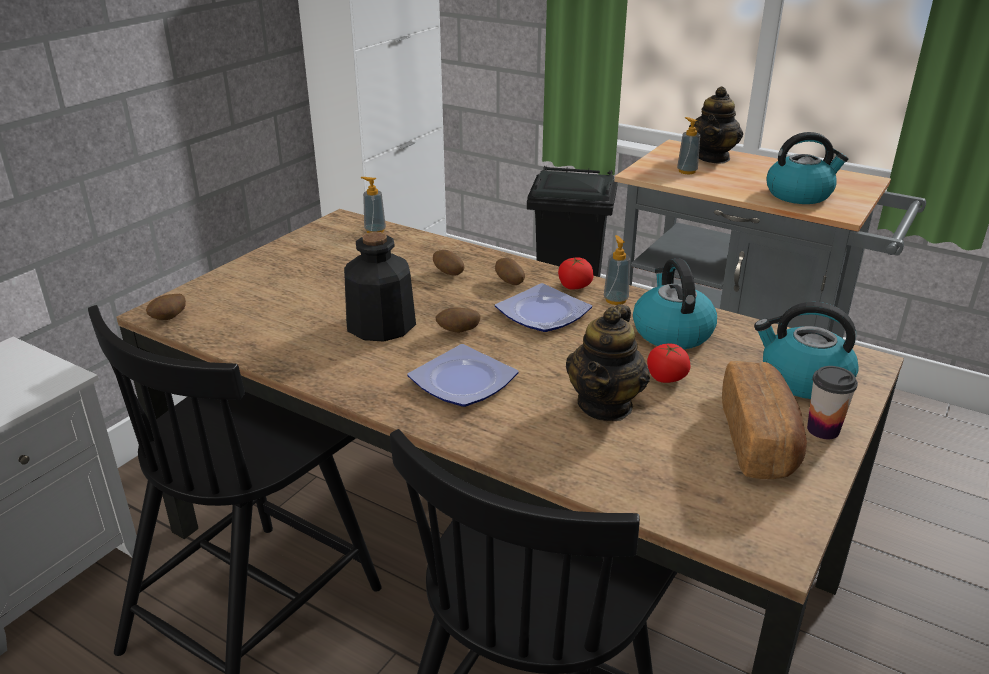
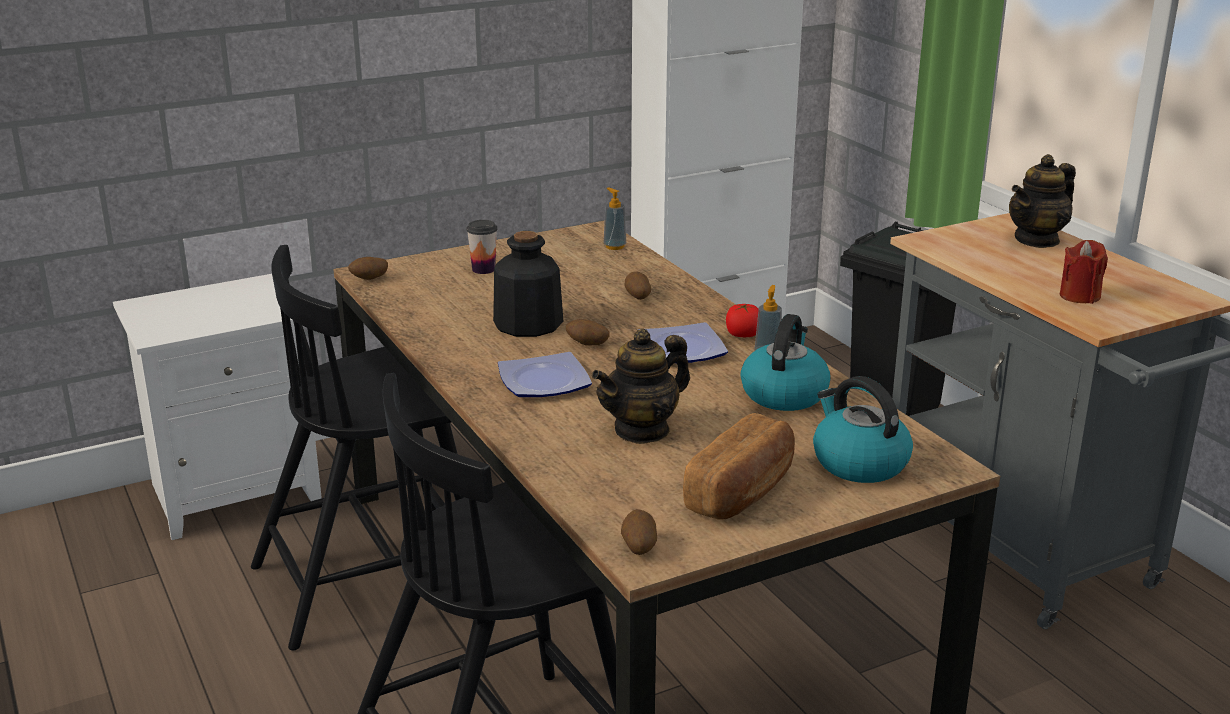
camera: 30 degrees right, 5 degrees down
potato [495,258,525,285] -> potato moved to [621,509,657,555]
tomato [647,344,690,383] -> none
soap dispenser [677,117,700,174] -> none
kettle [766,132,849,204] -> red candle [1060,240,1108,304]
cup [807,366,858,439] -> cup moved to [466,220,497,274]

